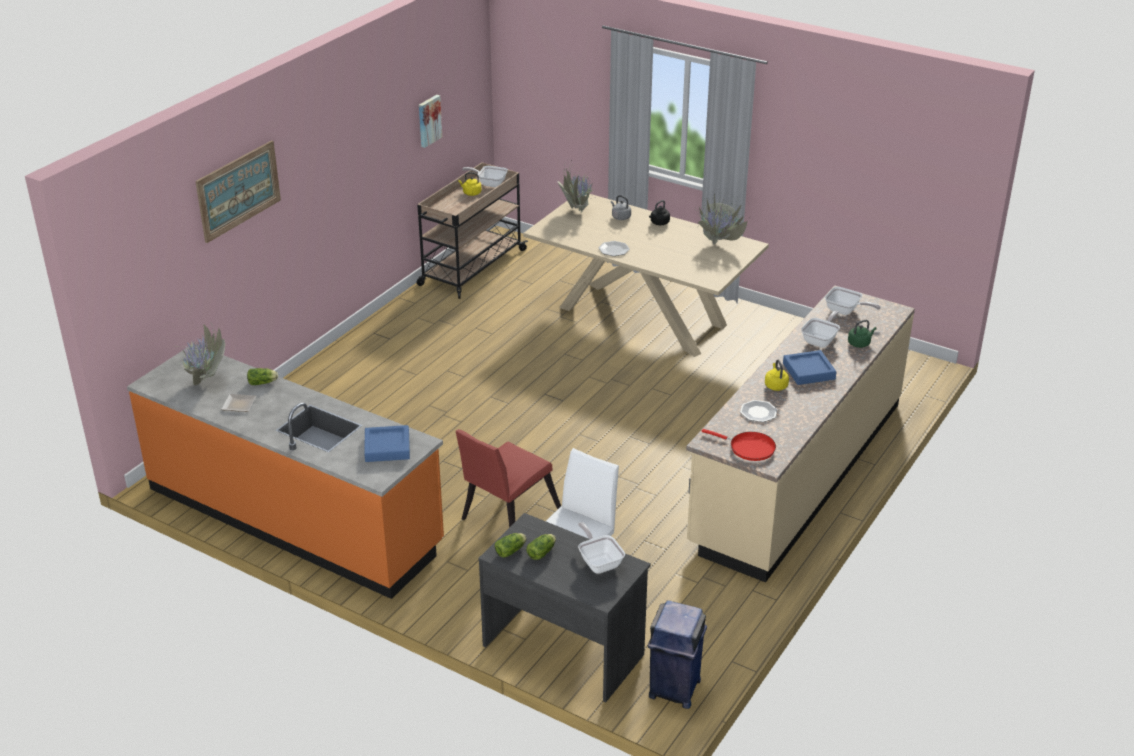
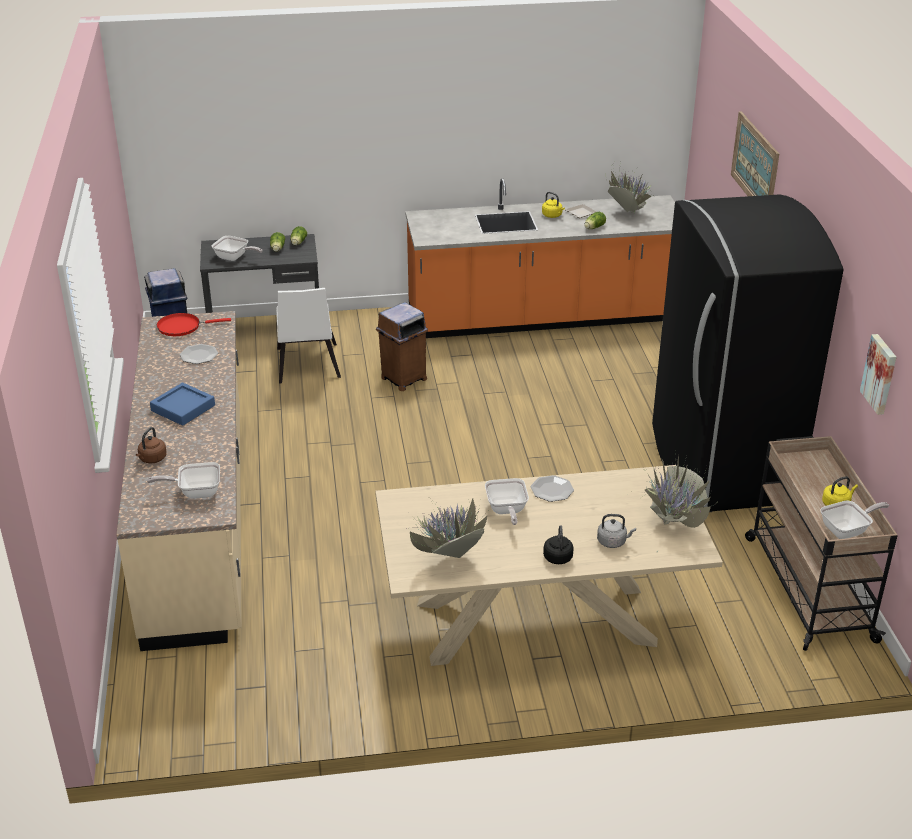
camera: 140 degrees right, 0 degrees up
blue tray [364,425,410,462] -> none
red chair [456,429,561,527] -> brown trash can [376,302,428,391]
yellow kettle [765,360,789,391] -> yellow kettle moved to [542,192,565,218]
frying pan [801,311,840,348] -> frying pan moved to [485,478,529,525]
green kettle [848,320,877,348] -> brown kettle [136,427,167,463]
none -> black fridge [652,194,843,512]

